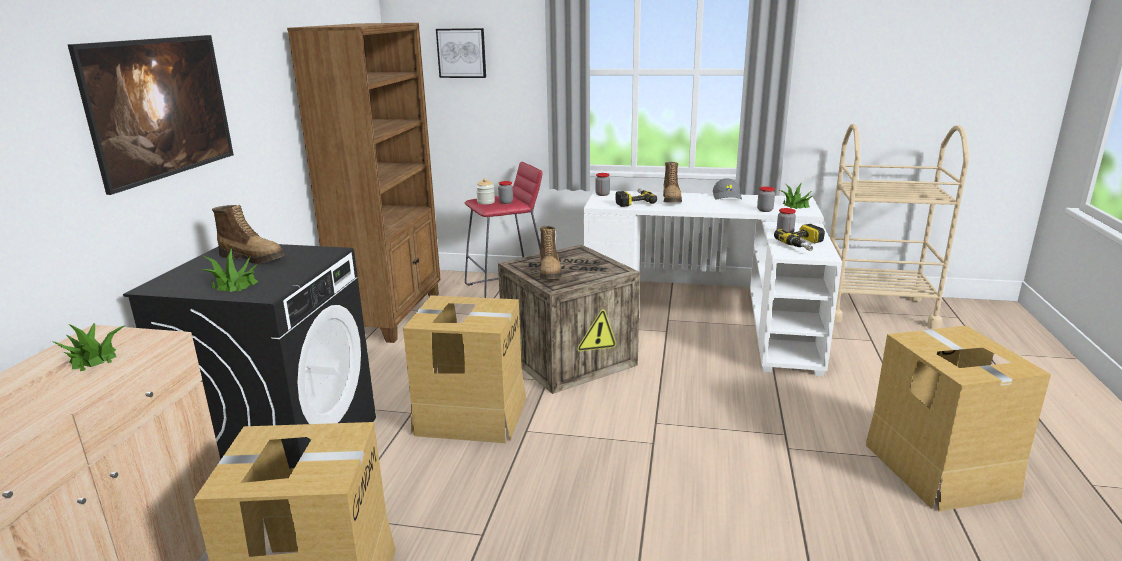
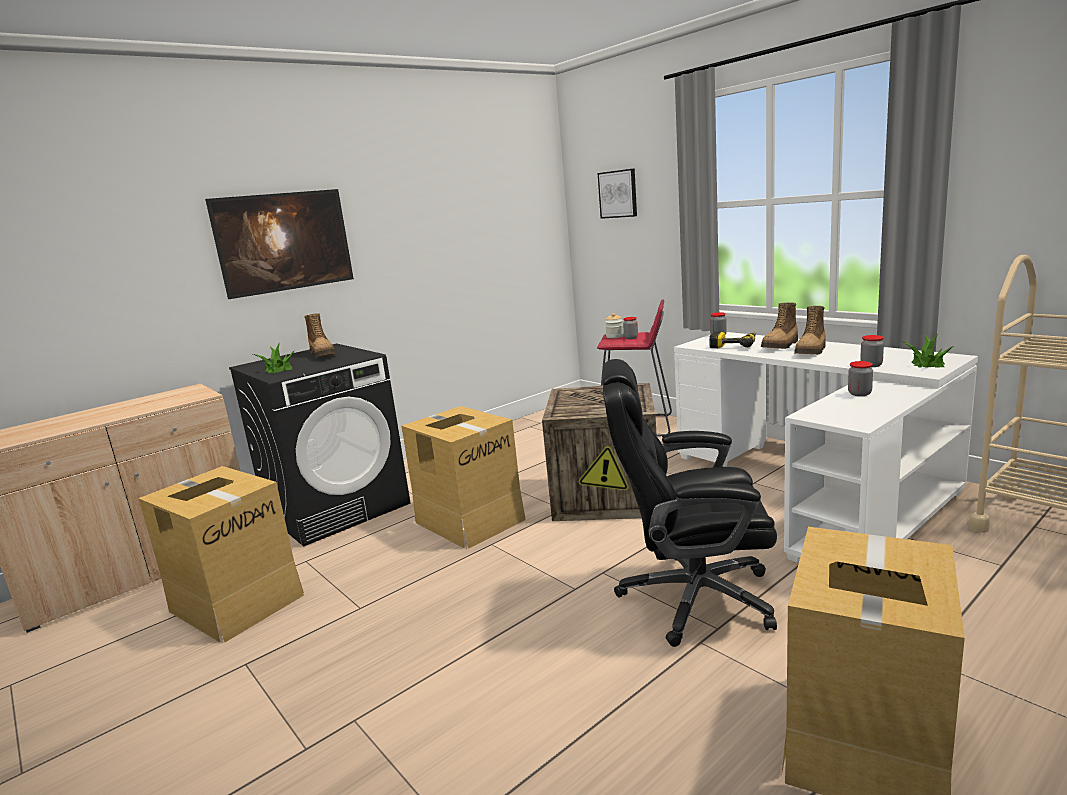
camera: 40 degrees right, 5 degrees down
potted plant [51,323,125,371] -> none
brown bookcase [287,23,441,343] -> none
boot [540,226,562,279] -> boot moved to [794,306,826,354]
grey cap [713,178,742,200] -> none
power drill [774,224,825,251] -> none
none -> black office chair [603,359,777,647]

